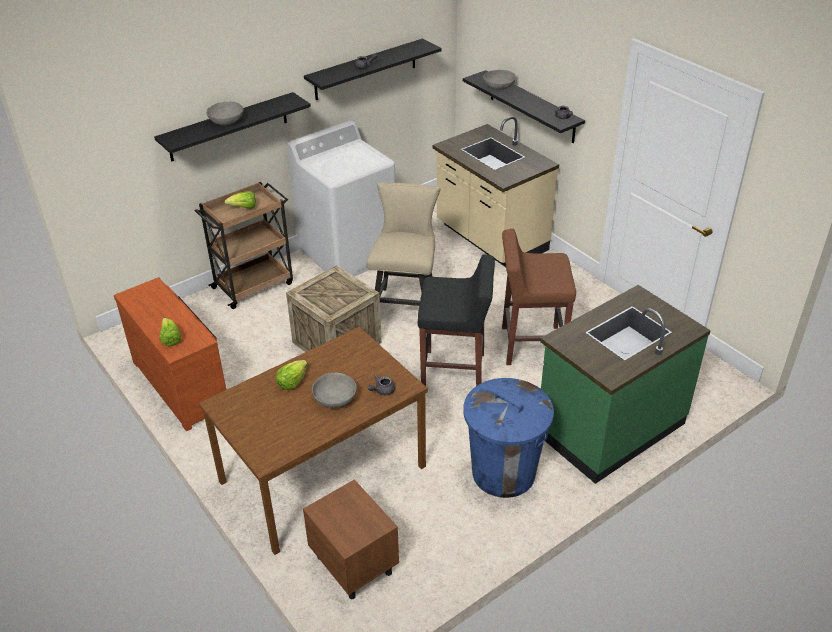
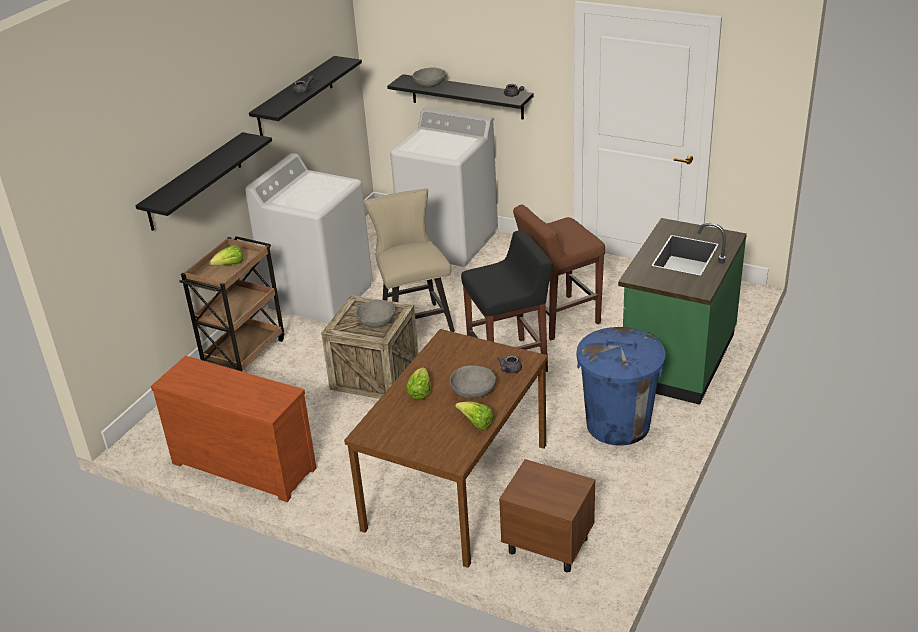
camera: 25 degrees left, 5 degrees down
lettuce [159,318,181,347] -> lettuce moved to [455,401,494,430]
grey bowl [206,102,243,125] -> grey bowl moved to [356,300,395,328]
beige counter [433,116,559,267] -> white washing machine [390,107,498,267]

